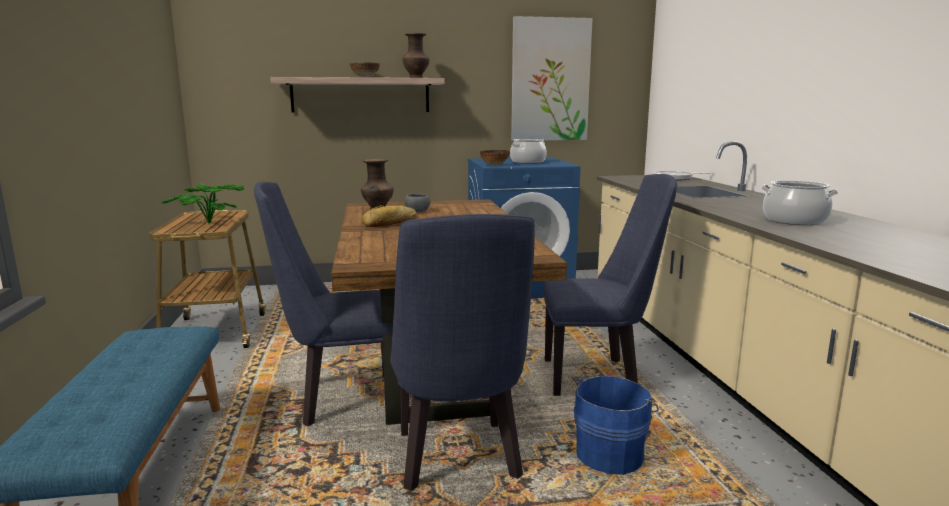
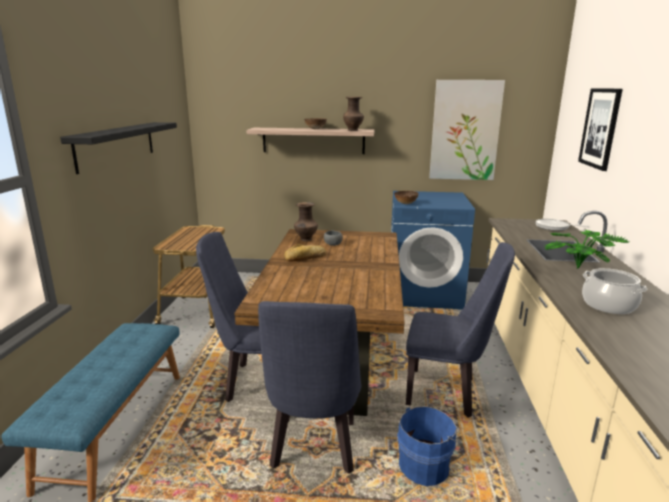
camera: 15 degrees right, 5 degrees up
potted plant [161,183,244,223] -> potted plant moved to [545,230,629,268]
cooking pot [510,139,547,164] -> none
none -> black shelf [60,122,177,174]
none -> picture [578,88,623,171]

